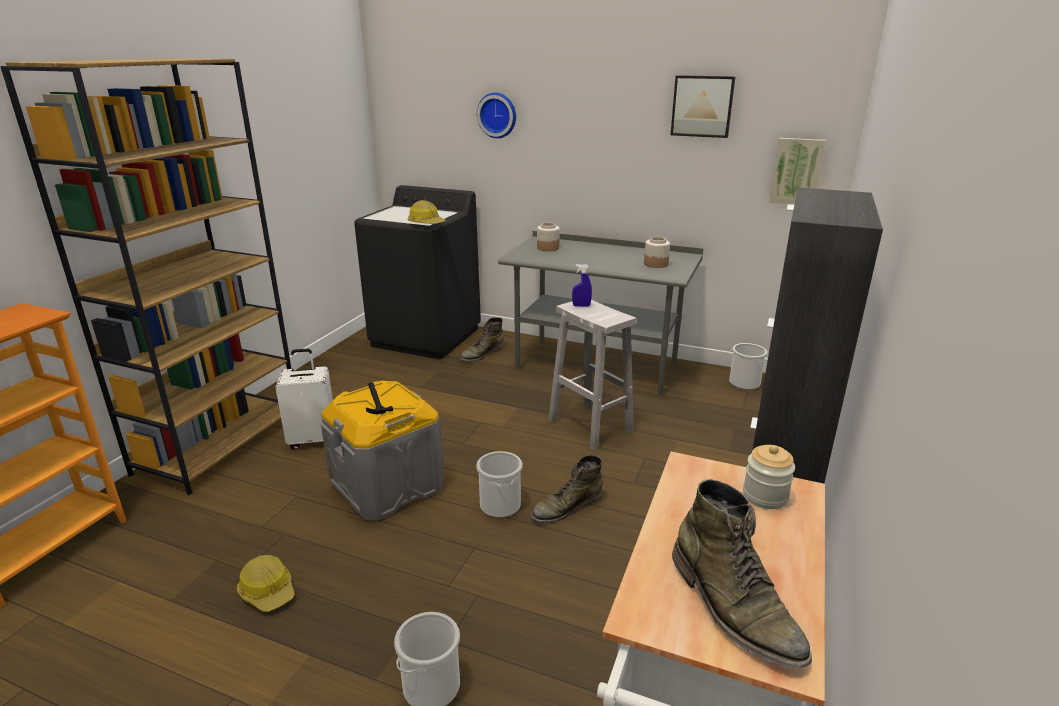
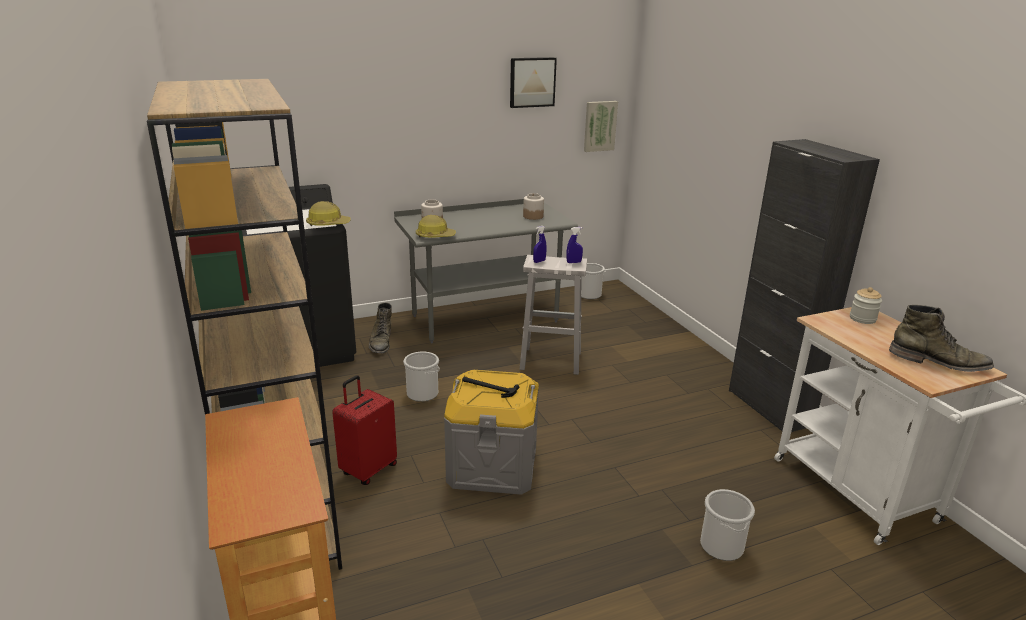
camera: 45 degrees left, 0 degrees up
hard hat [237,555,295,612] -> hard hat moved to [416,215,456,237]
white suitcase [275,349,333,450] -> red suitcase [332,375,397,485]
bucket [476,451,523,518] -> bucket moved to [403,352,440,402]
wall clock [477,93,516,138] -> none
green boot [530,455,603,523] -> none
none -> blue spray bottle [566,227,583,263]

